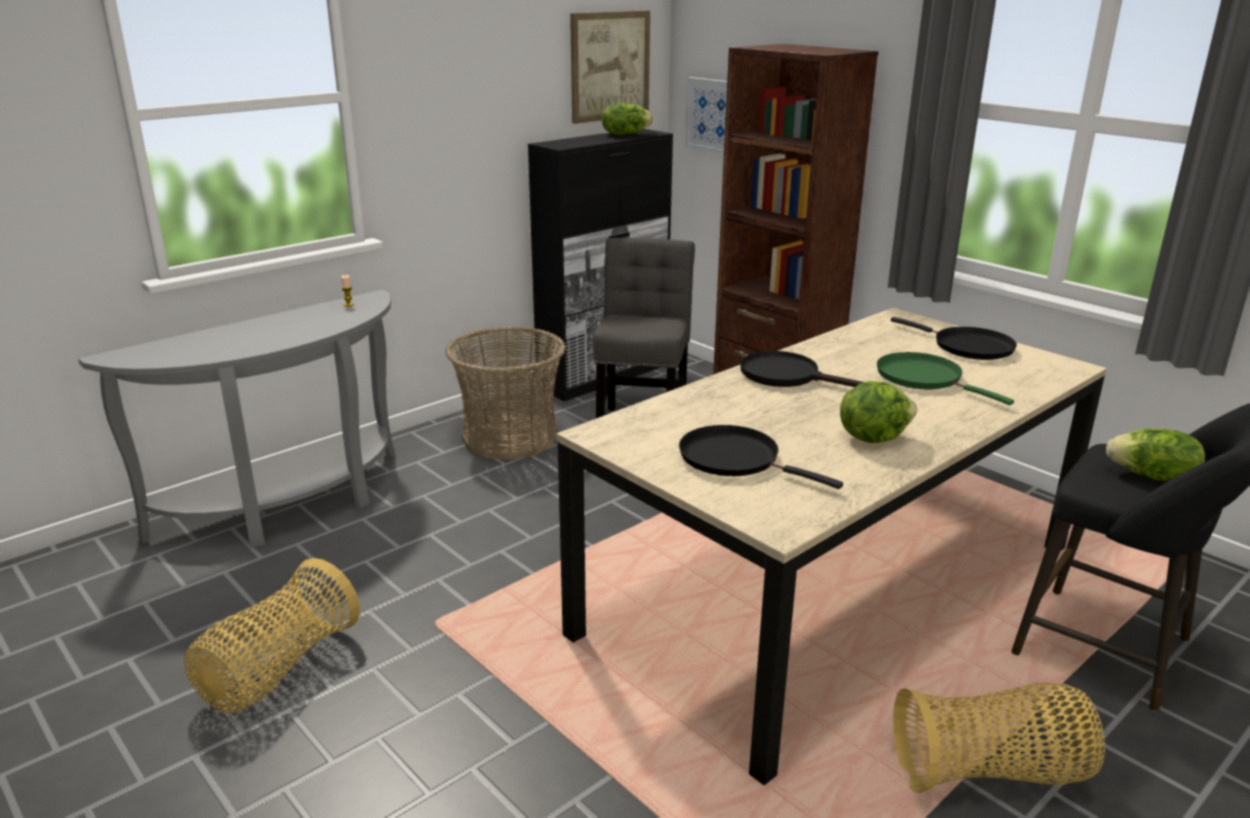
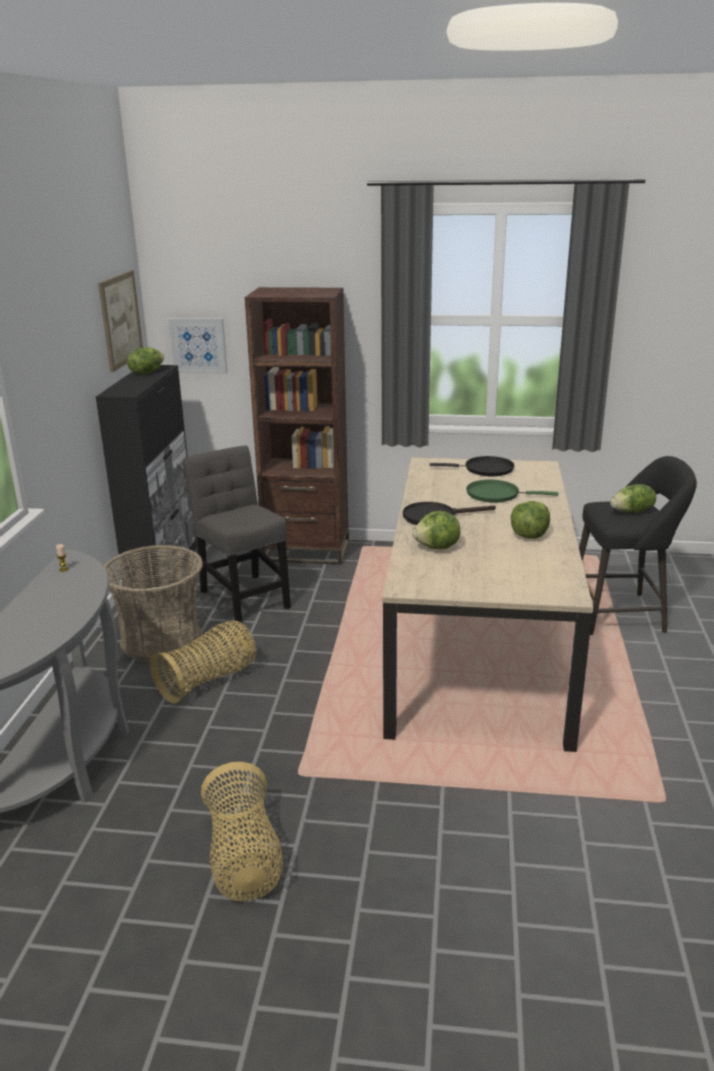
camera: 40 degrees left, 0 degrees up
black frying pan [679,425,843,489] -> none
basket [893,682,1105,793] -> basket moved to [150,621,256,704]
none -> lettuce [412,511,460,550]

